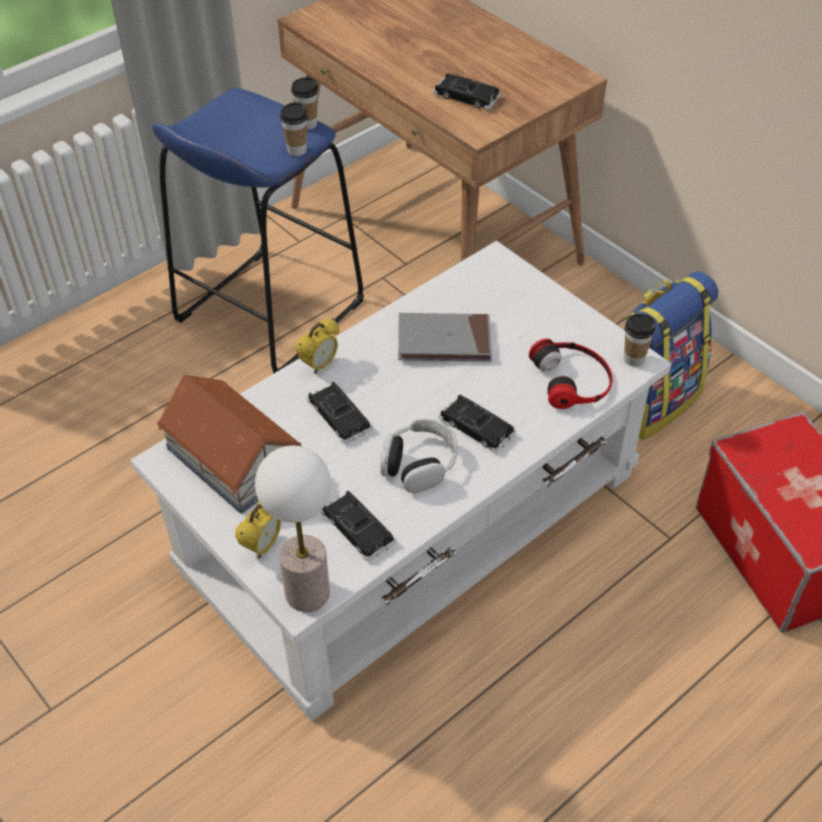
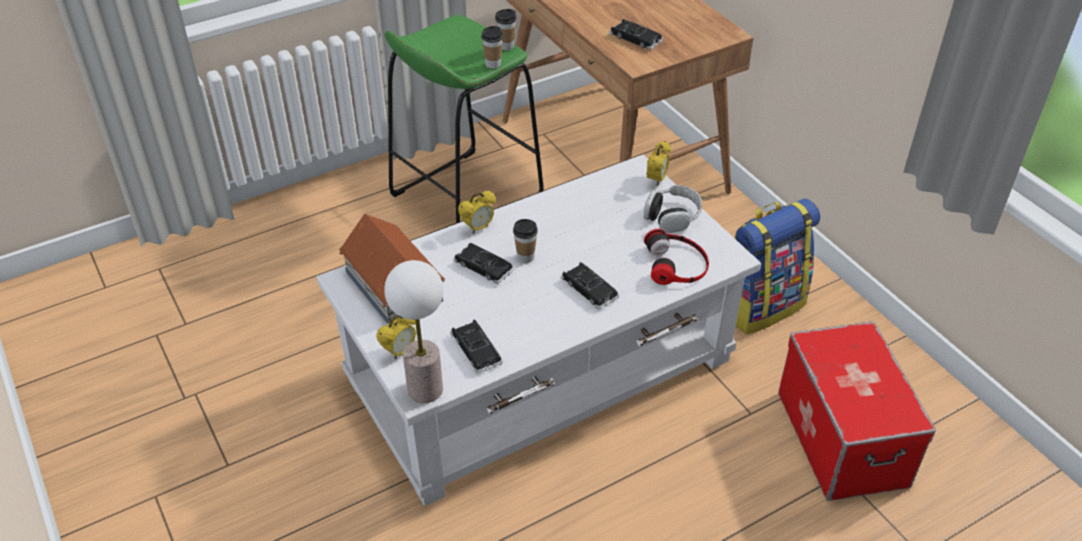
camera: 10 degrees right, 5 degrees down
blue stool [152,88,364,374] -> green stool [385,15,543,224]
black toy car [307,382,373,444] -> black toy car turned 150 degrees clockwise [453,243,514,284]
headphones [380,419,457,493] -> headphones moved to [644,185,702,233]
grey book [398,313,492,362] -> none
cup [624,314,656,367] -> cup moved to [513,219,538,263]
none -> alarm clock [646,141,671,186]

